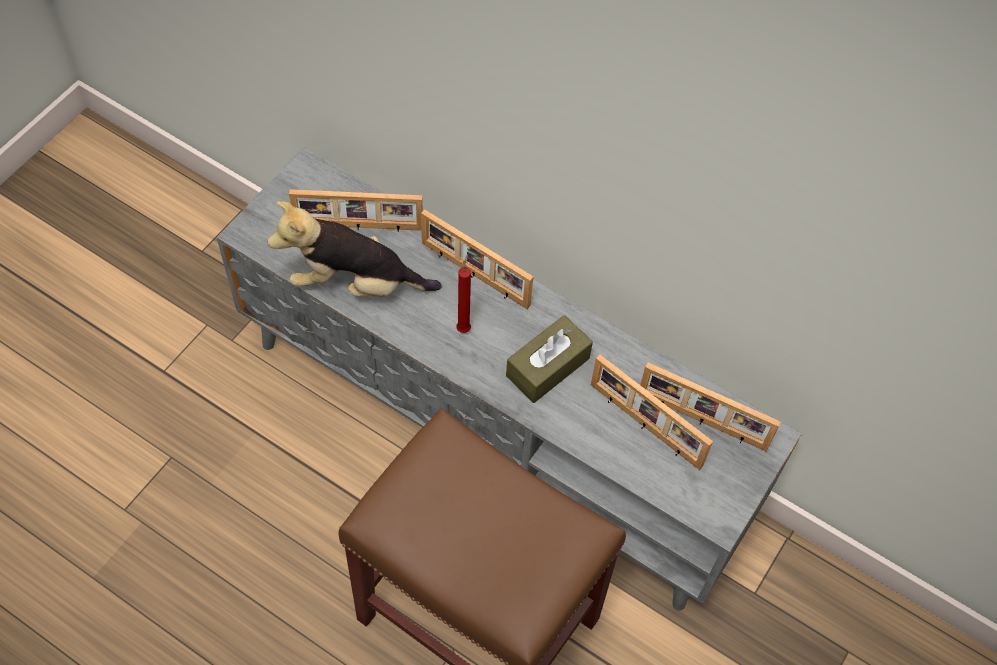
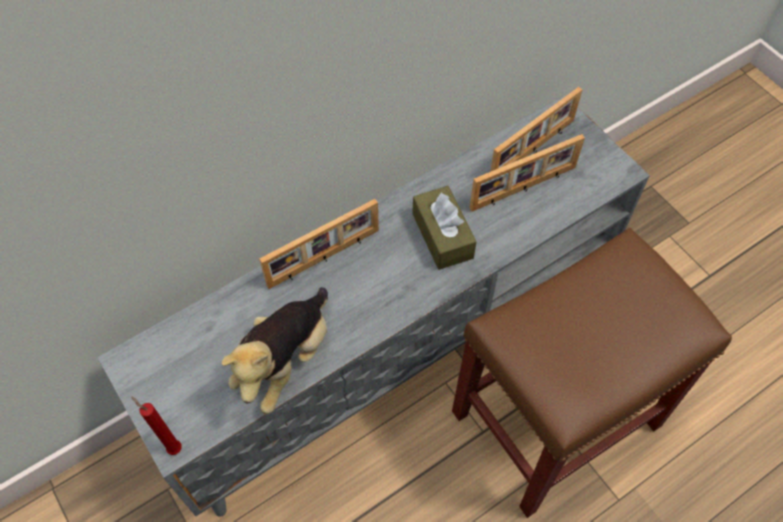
camera: 65 degrees left, 0 degrees up
picture frame [289,189,423,232] -> none
red candle [456,254,471,333] -> red candle moved to [131,397,182,455]

